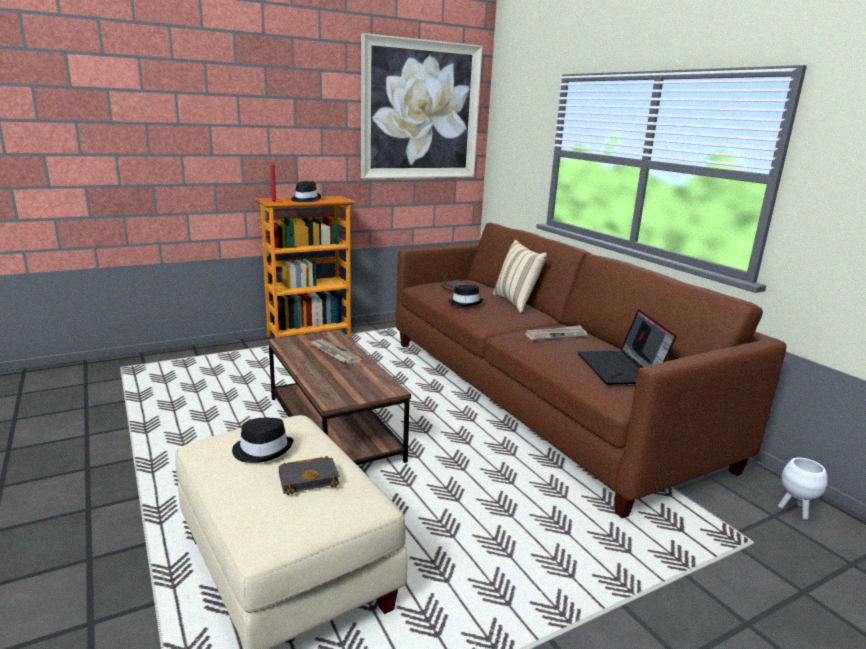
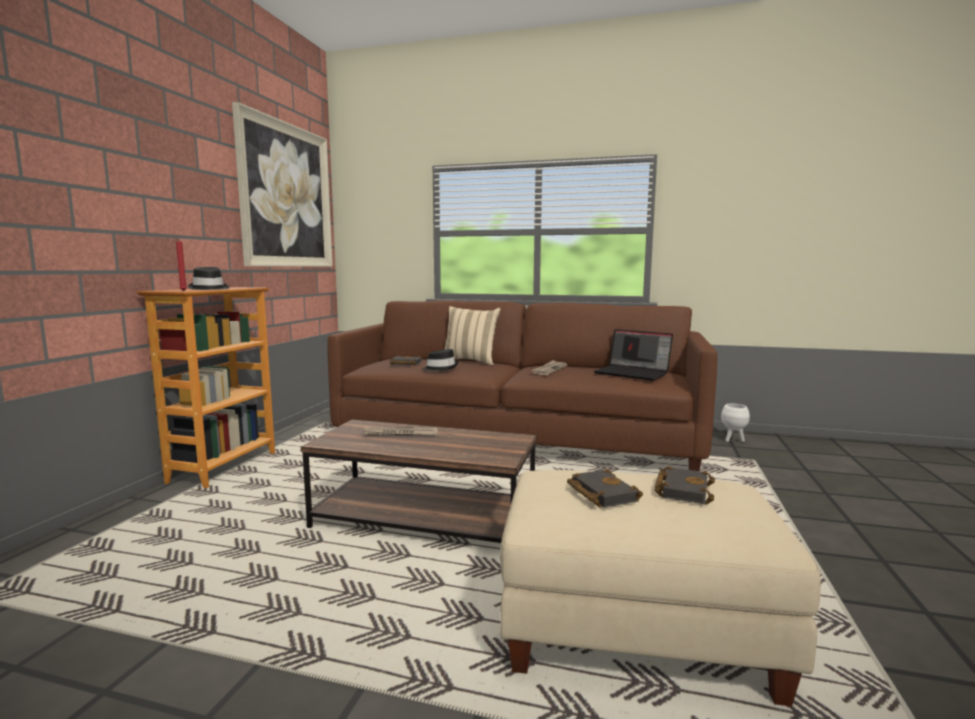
camera: 45 degrees left, 10 degrees down
black hat [232,418,294,463] -> black book [567,469,643,508]

